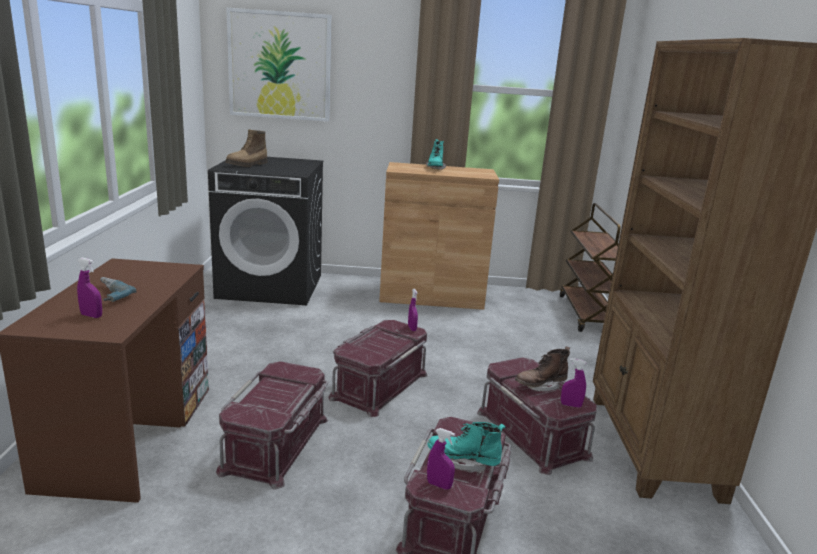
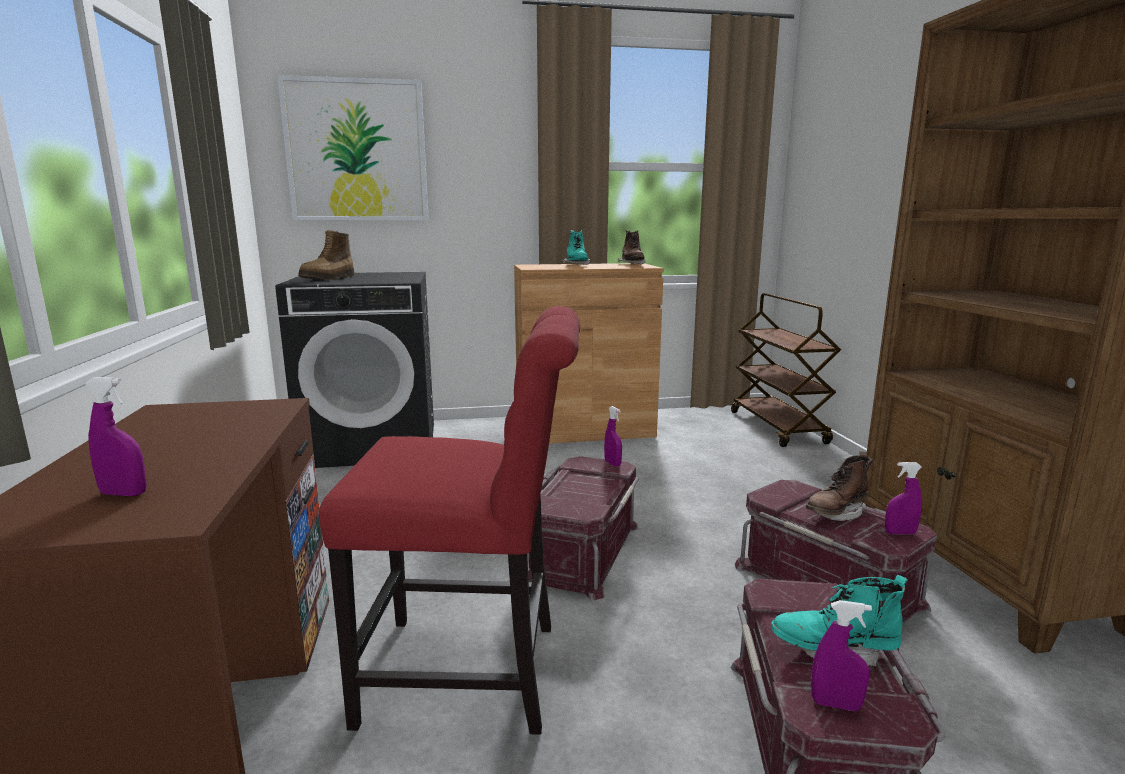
camera: 10 degrees left, 5 degrees down
power drill [100,277,136,302] -> none
red storage box [216,361,328,490] -> red chair [319,306,580,735]
none -> brown boot [618,230,646,264]

